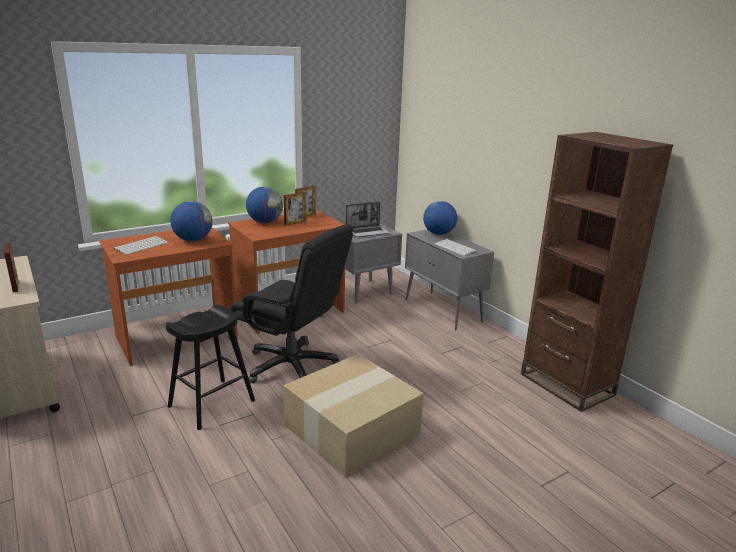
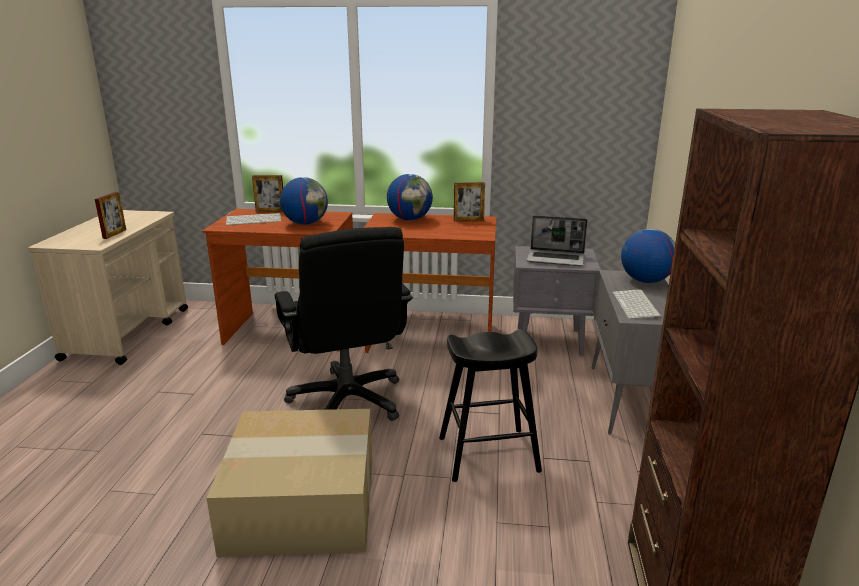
camera: 40 degrees right, 0 degrees up
black stool [166,305,255,430] -> black stool moved to [439,330,542,482]
picture frame [284,192,306,226] -> picture frame moved to [252,175,283,212]

